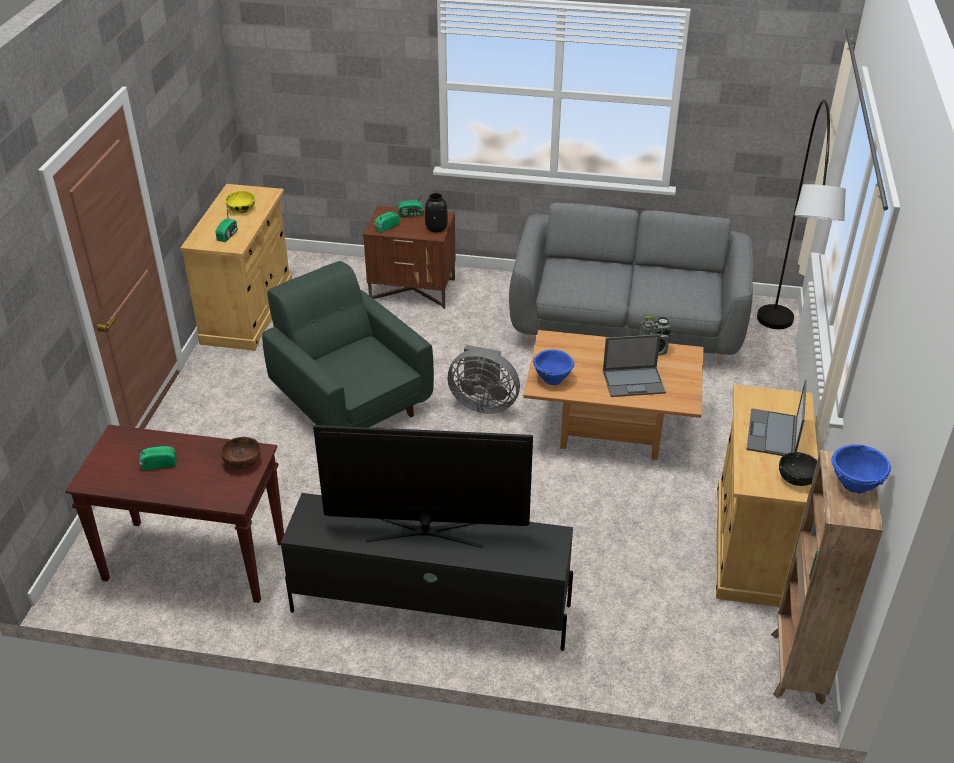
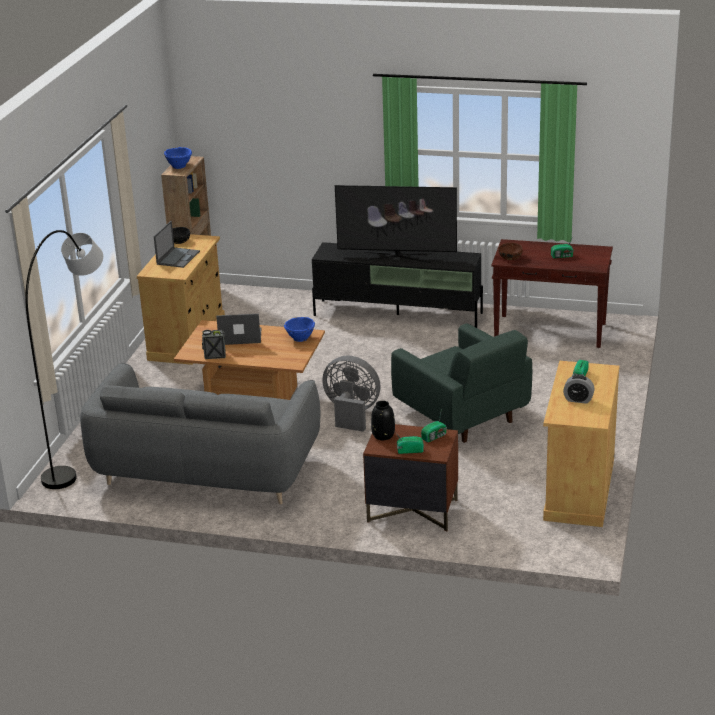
camera: 175 degrees left, 10 degrees down
yellow bowl [225,191,255,214] -> alarm clock [563,375,595,404]

